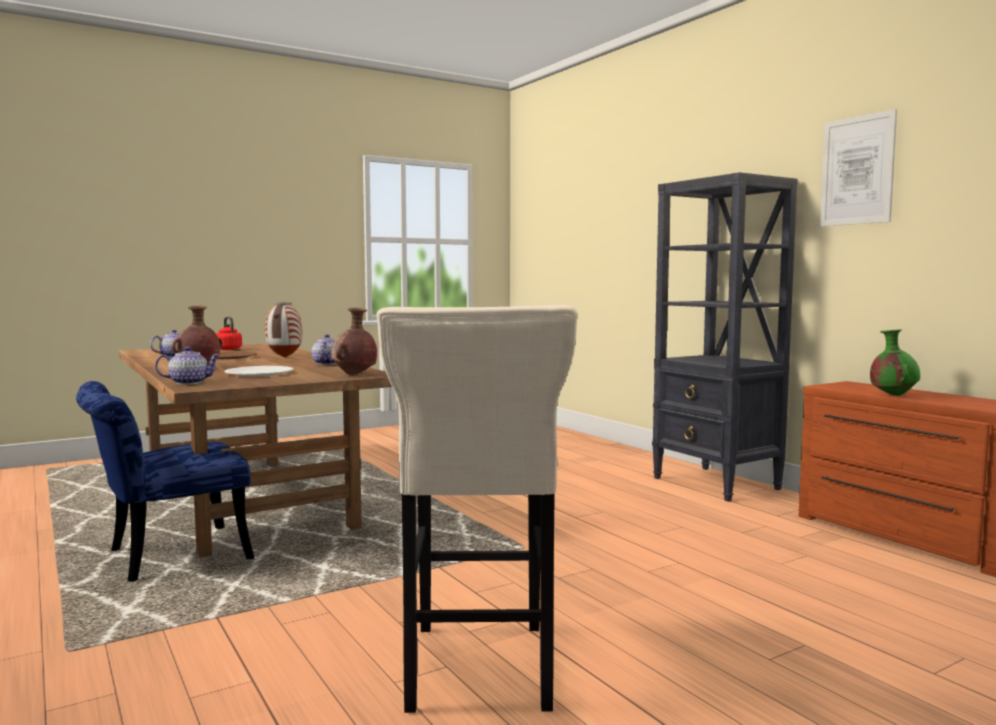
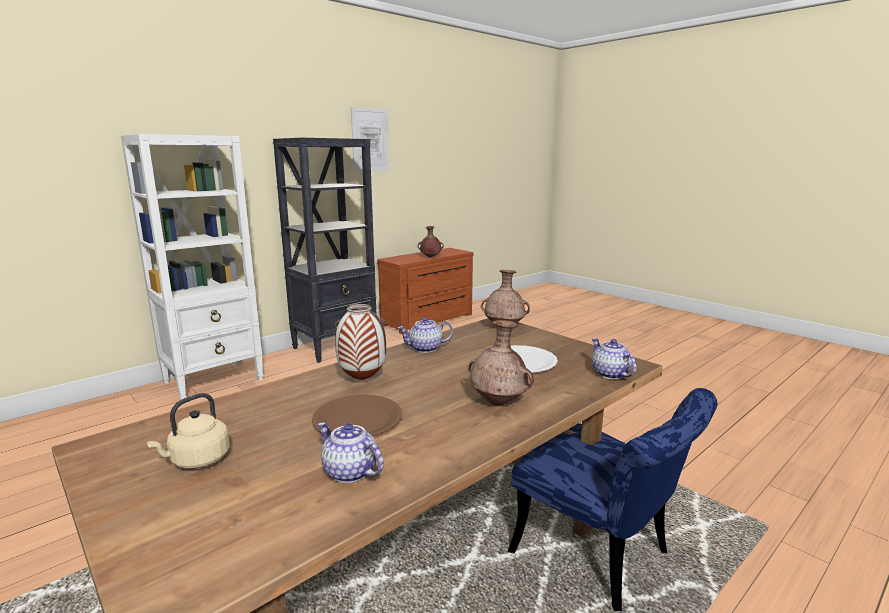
camera: 100 degrees left, 10 degrees up
red kettle [216,317,242,350] -> beige kettle [147,393,230,469]
beige stool [377,305,578,713] -> none
green vase [870,329,920,396] -> brown vase [418,226,444,257]
none -> white bookcase [121,134,263,400]

